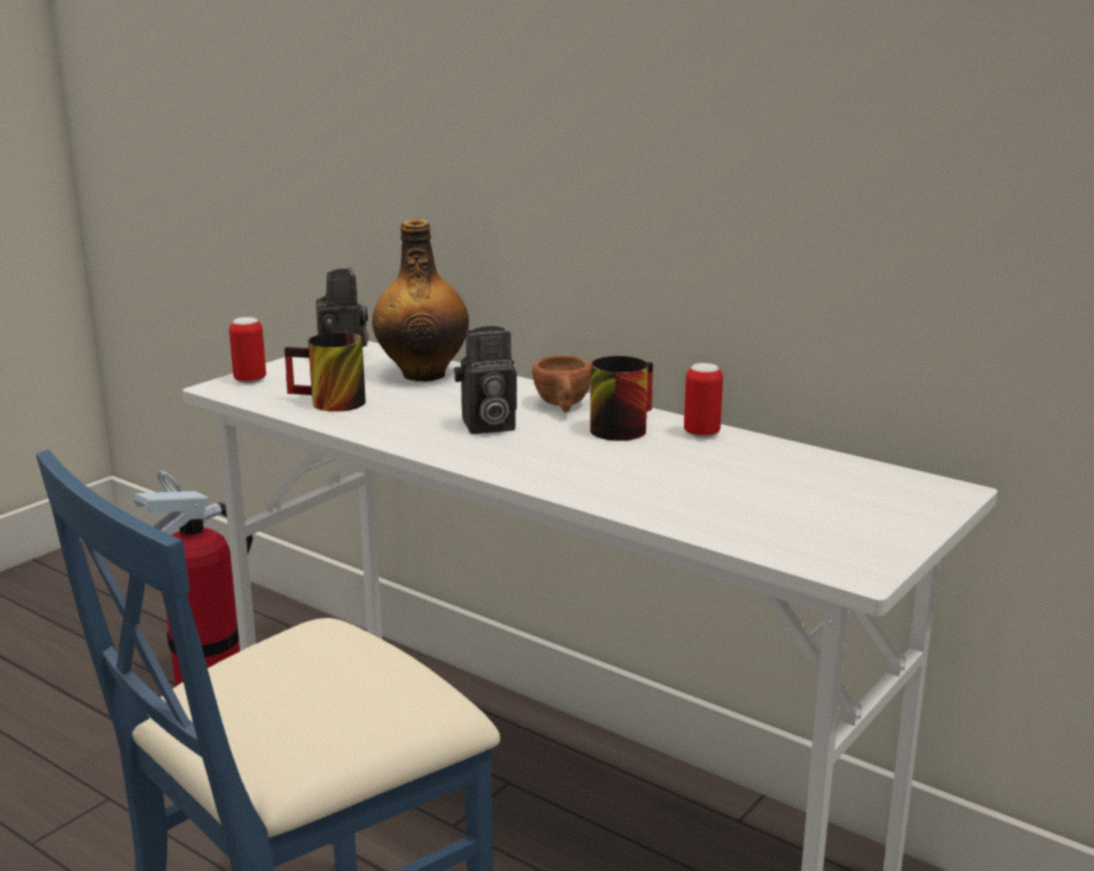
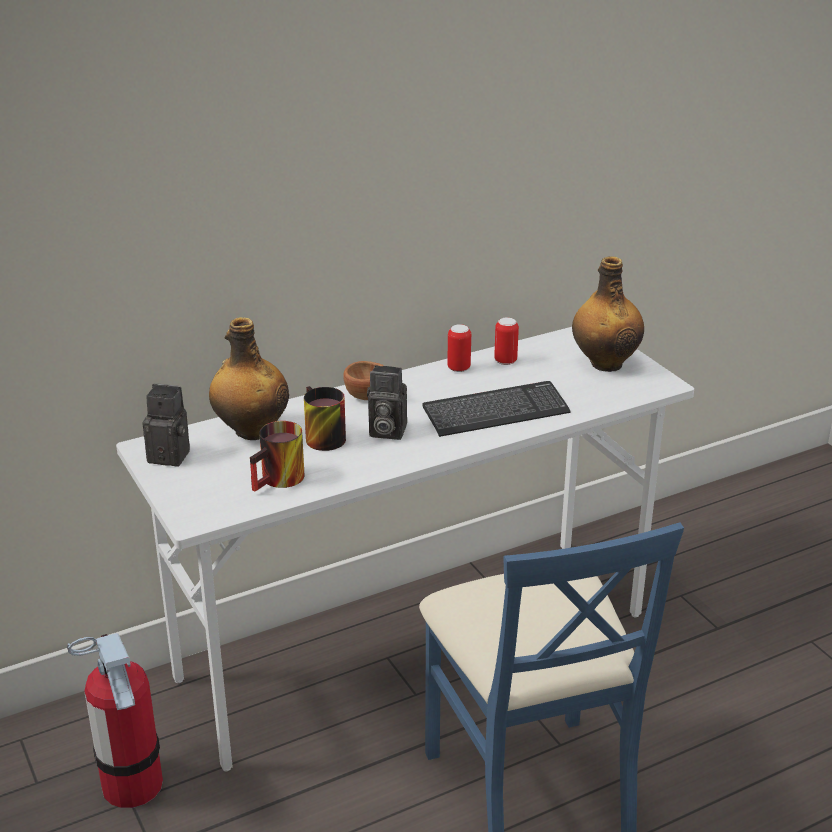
camera: 65 degrees left, 10 degrees up
can [229,317,266,384] -> can moved to [494,317,519,365]
camera [454,326,517,434] -> camera turned 90 degrees clockwise [367,365,407,440]
mug [590,356,653,441] -> mug moved to [304,386,346,451]
none -> keyboard [422,381,571,437]
none -> bottle [572,256,644,372]

